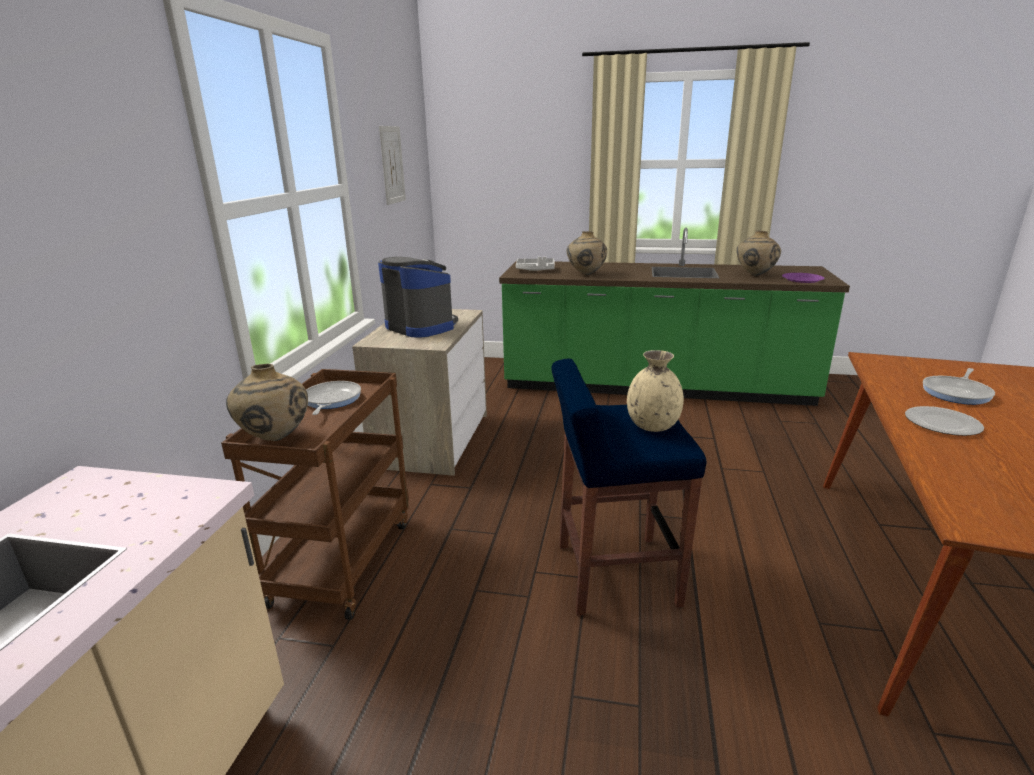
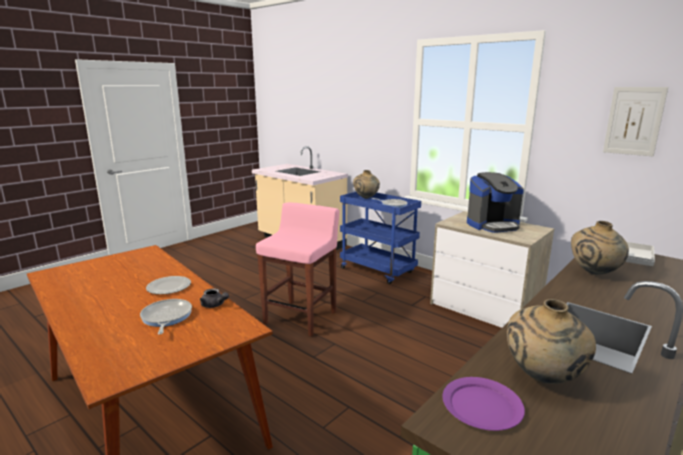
camera: 120 degrees right, 5 degrees down
brown cart [221,369,409,620] -> blue cart [340,192,421,284]
blue stool [551,359,706,616] -> pink stool [256,202,340,337]
beige vase [627,350,684,432] -> none
none -> grey teapot [200,288,229,308]

